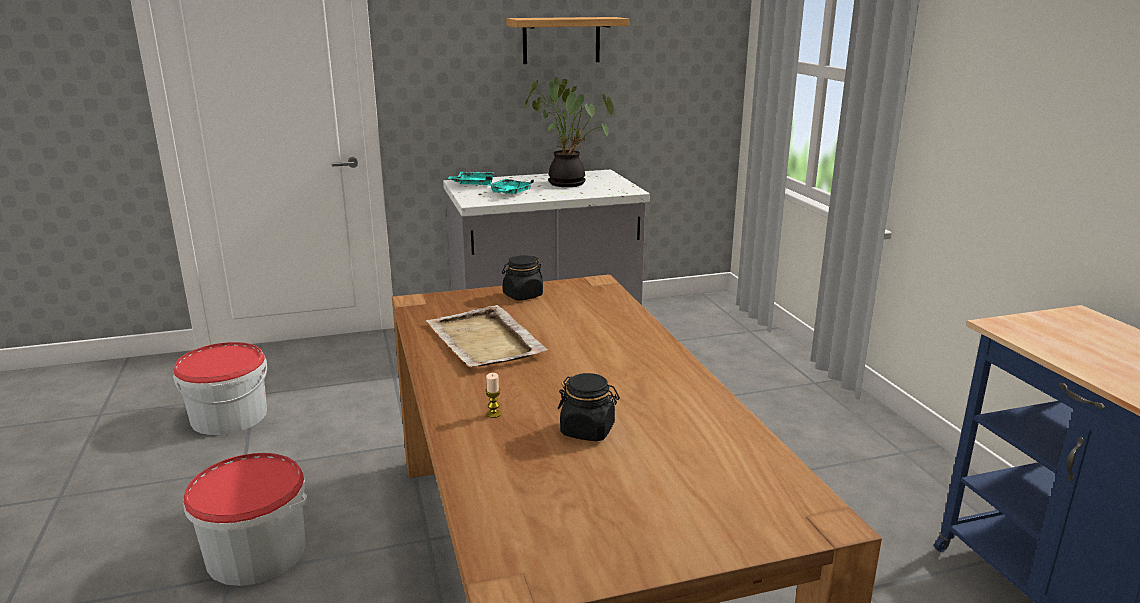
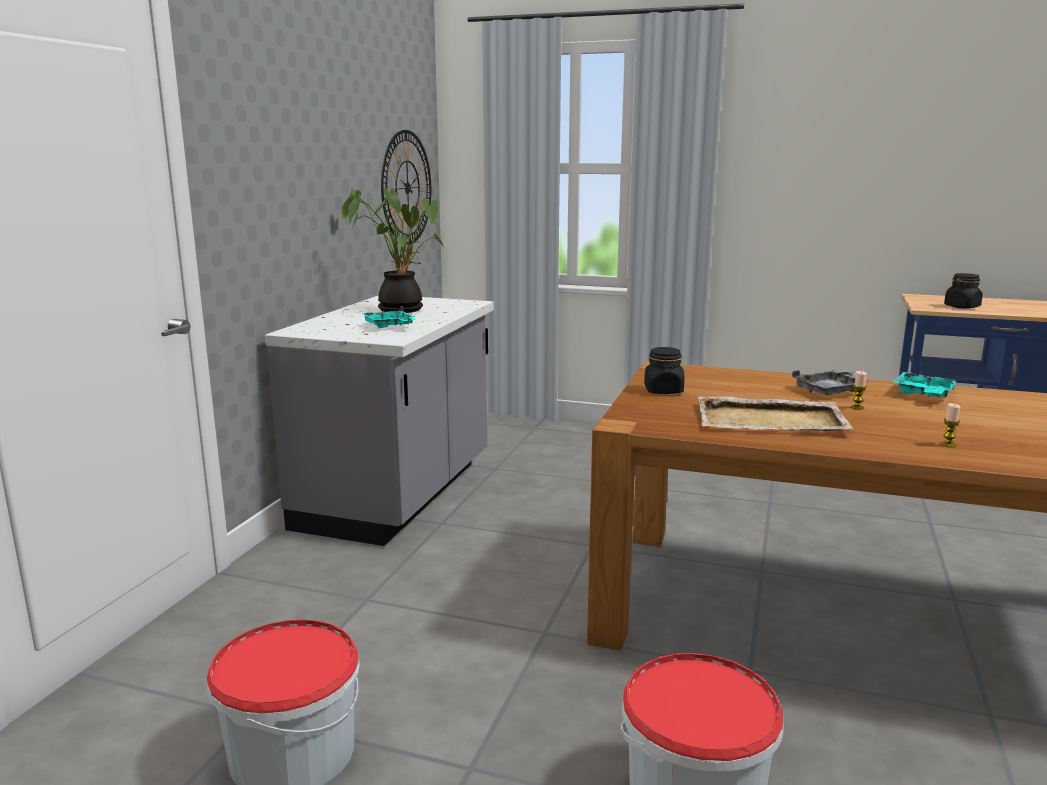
camera: 55 degrees left, 5 degrees down
turquoise tray [448,172,494,185] -> turquoise tray moved to [894,372,958,398]
shelf [506,17,629,64] -> none
black jar [558,373,620,441] -> black jar moved to [944,273,983,309]
none -> wall clock [381,130,431,245]
none -> grey tray [792,370,868,395]
none -> candle [851,371,867,410]

